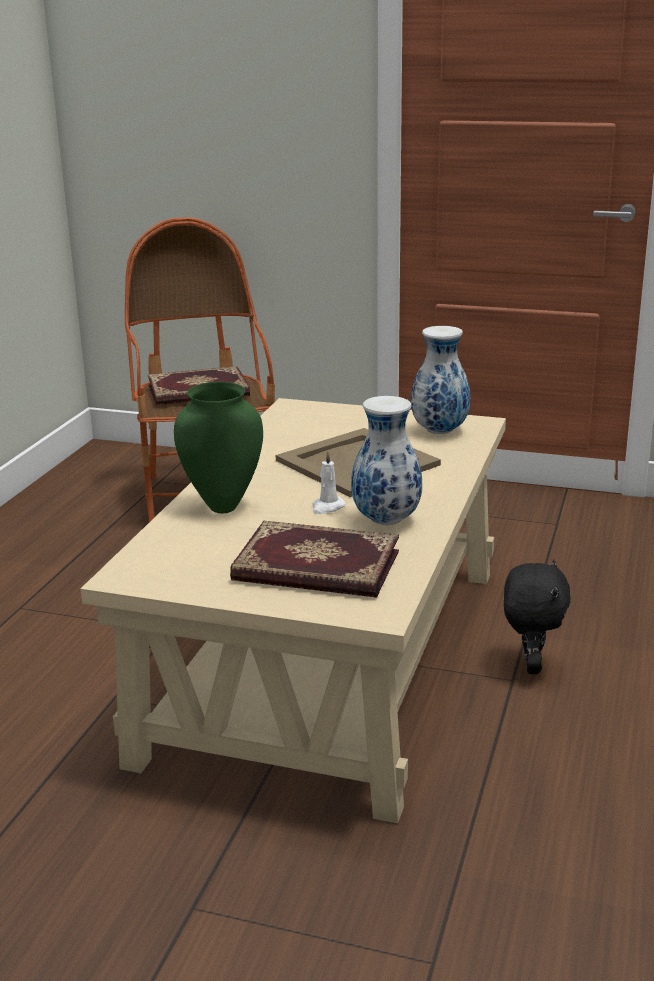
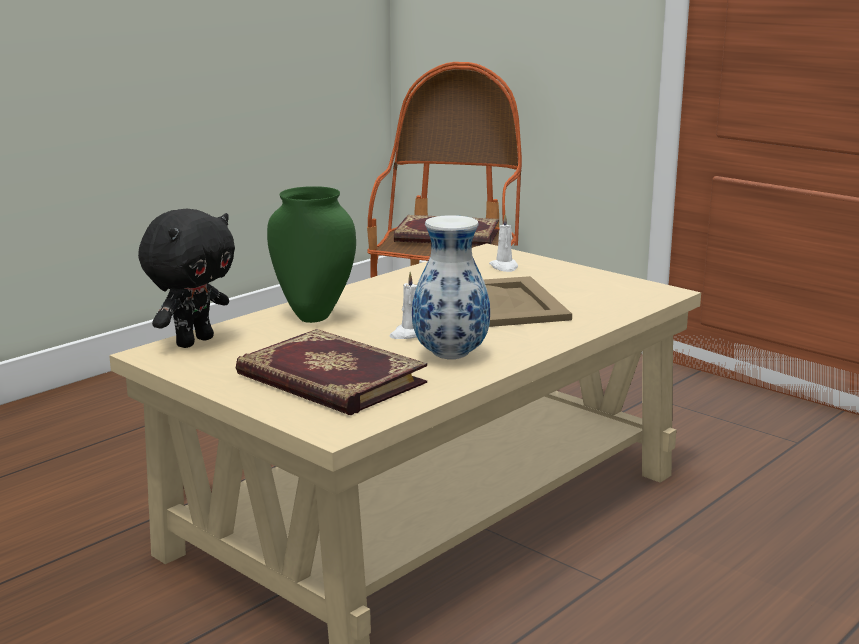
camera: 25 degrees right, 5 degrees down
vase [411,326,470,434] -> none
black plush toy [504,560,571,674] -> black plush toy moved to [138,209,235,348]
none -> white candle [489,214,518,272]

